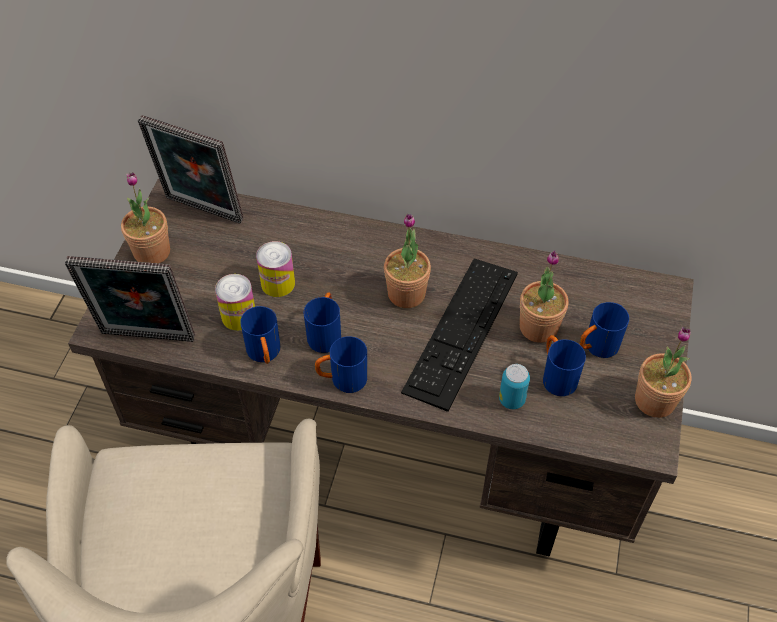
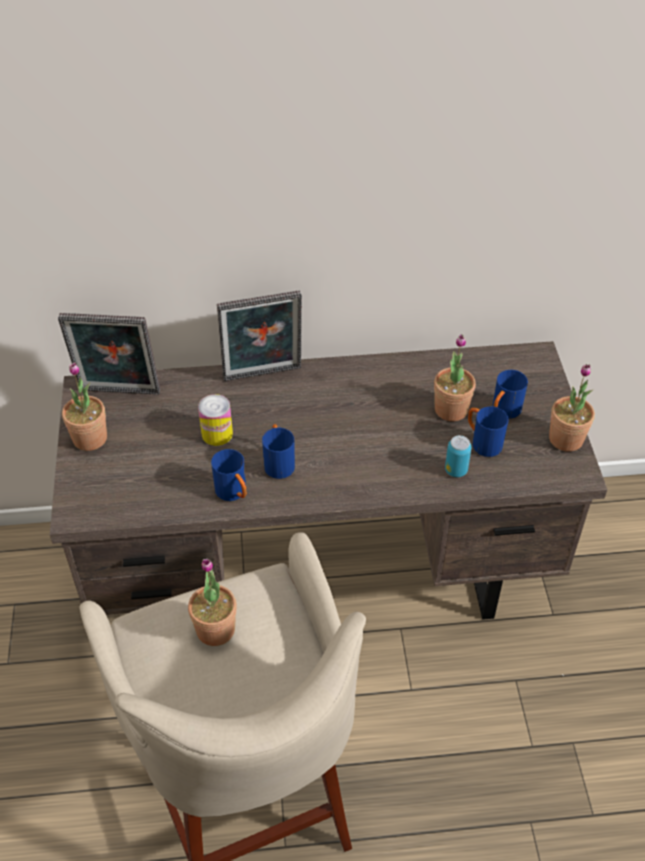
camera: 20 degrees left, 5 degrees down
picture frame [65,256,195,342] -> picture frame moved to [217,291,302,381]
can [215,274,255,331] -> none
blue mug [315,336,367,393] -> none
potted plant [384,214,431,308] -> potted plant moved to [188,559,237,646]
keyboard [401,258,518,412] -> none

